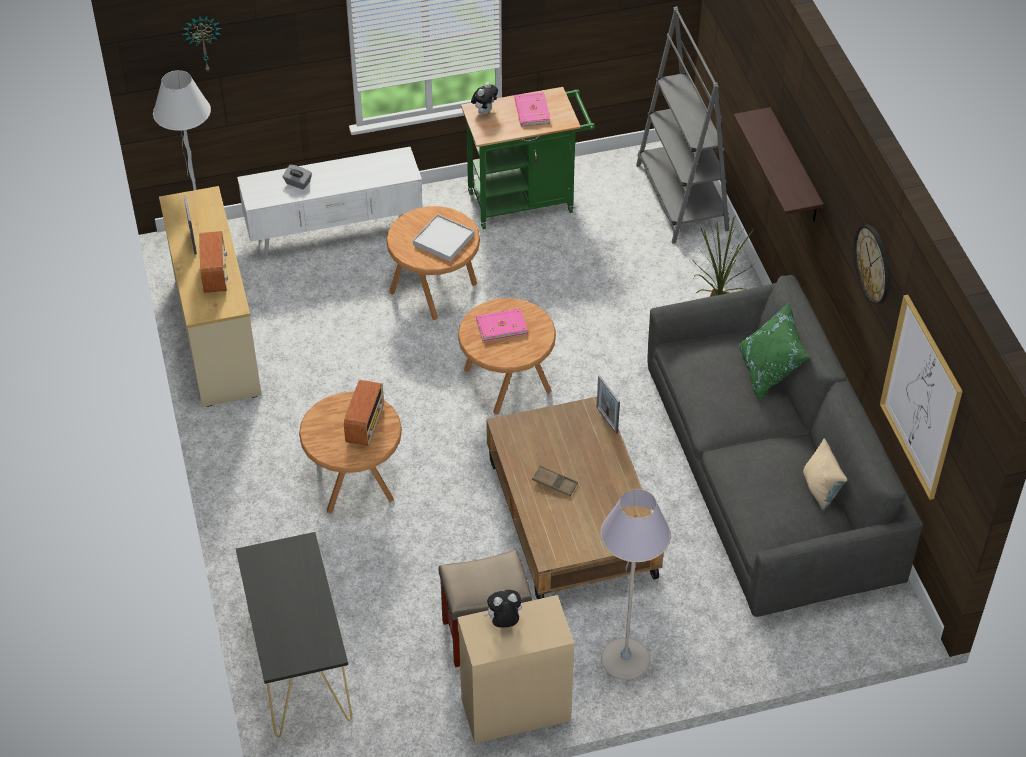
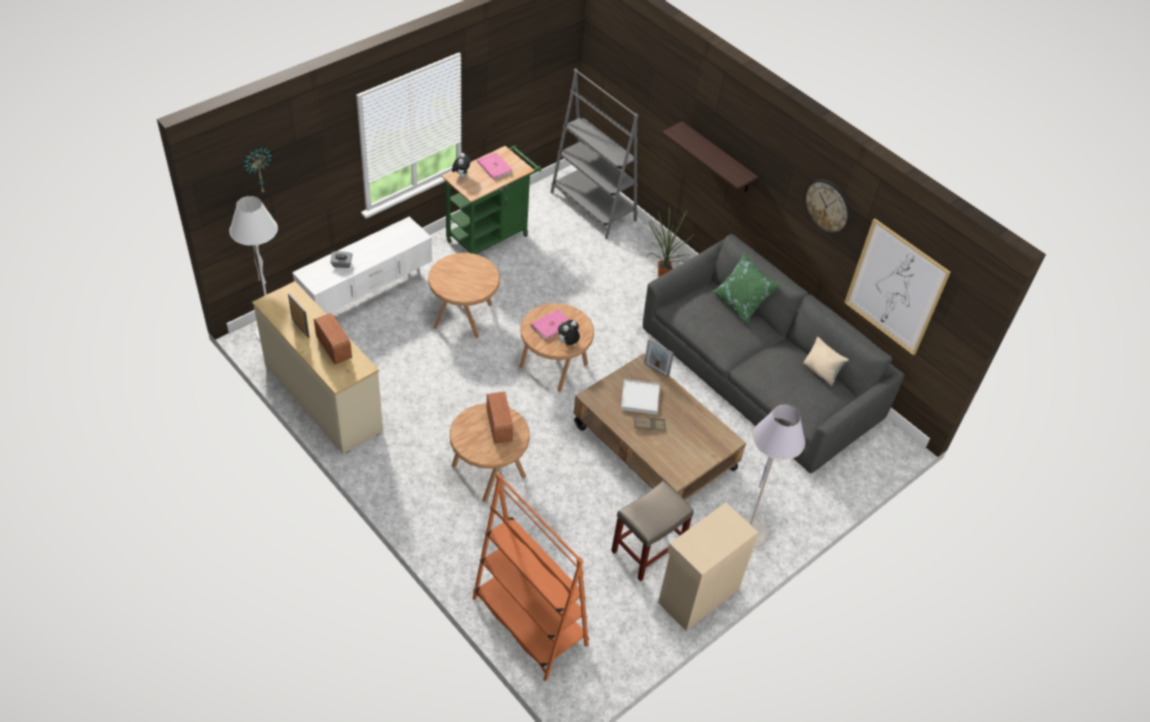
camera: 30 degrees left, 0 degrees up
black console table [236,532,352,737] -> orange bookcase [473,472,589,681]
white tray [413,214,474,261] -> white tray moved to [621,379,660,415]
plush toy [484,590,522,627] -> plush toy moved to [558,320,580,345]

